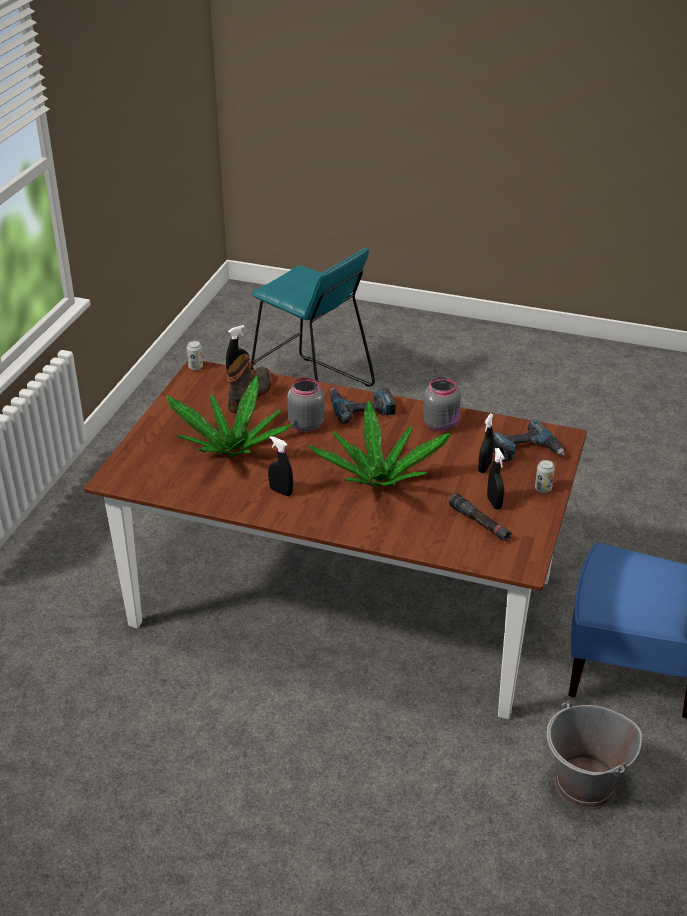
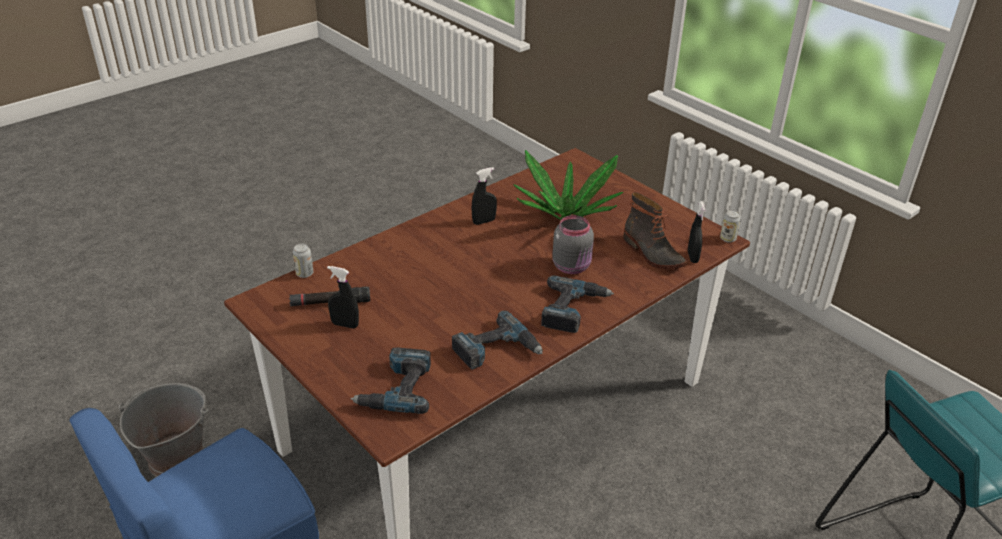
camera: 120 degrees right, 0 degrees up
potted plant [308,400,451,488] -> none
grey jar [423,377,461,431] -> power drill [452,310,543,369]
black spray bottle [478,414,494,473] -> none
can [535,460,555,493] -> can moved to [293,244,313,278]

